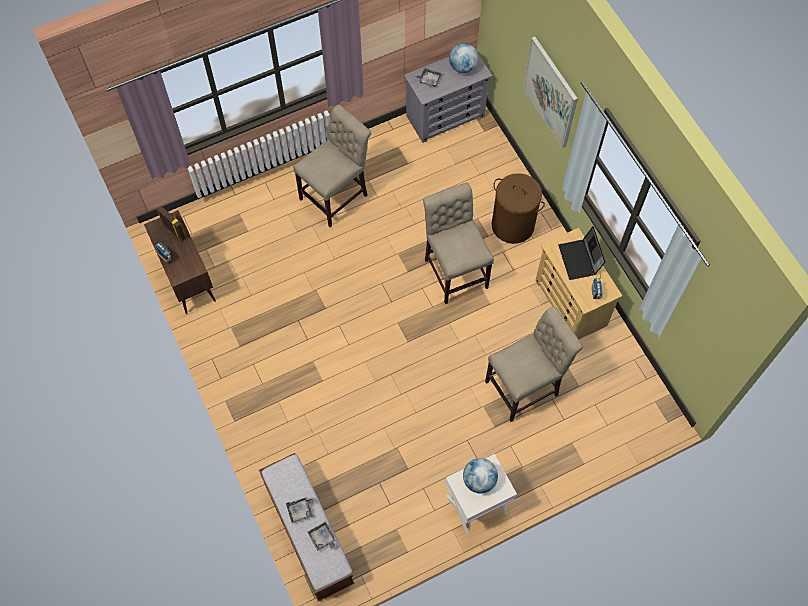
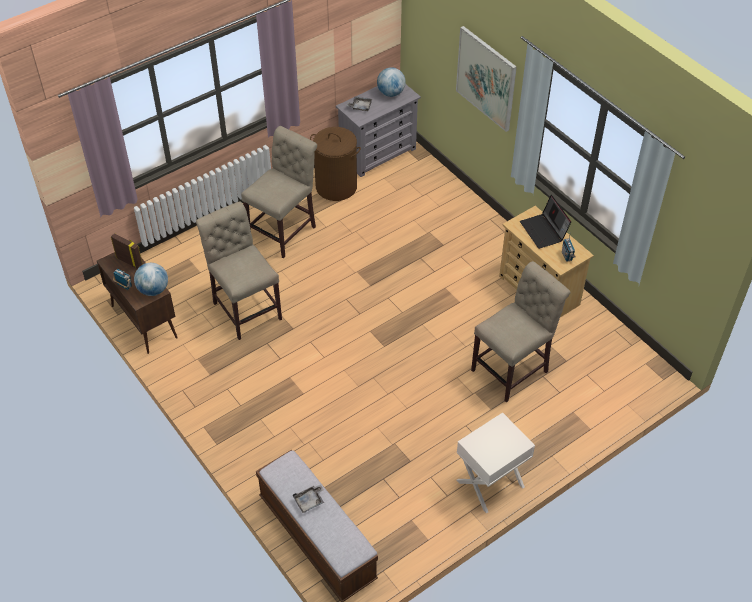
camera: 10 degrees left, 15 degrees down
grey tray [308,522,337,551] -> none
beige chair [423,182,494,304] -> beige chair moved to [196,201,282,340]
globe [463,458,498,493] -> globe moved to [134,263,168,296]
brown laundry basket [492,173,545,244] -> brown laundry basket moved to [310,127,361,201]

